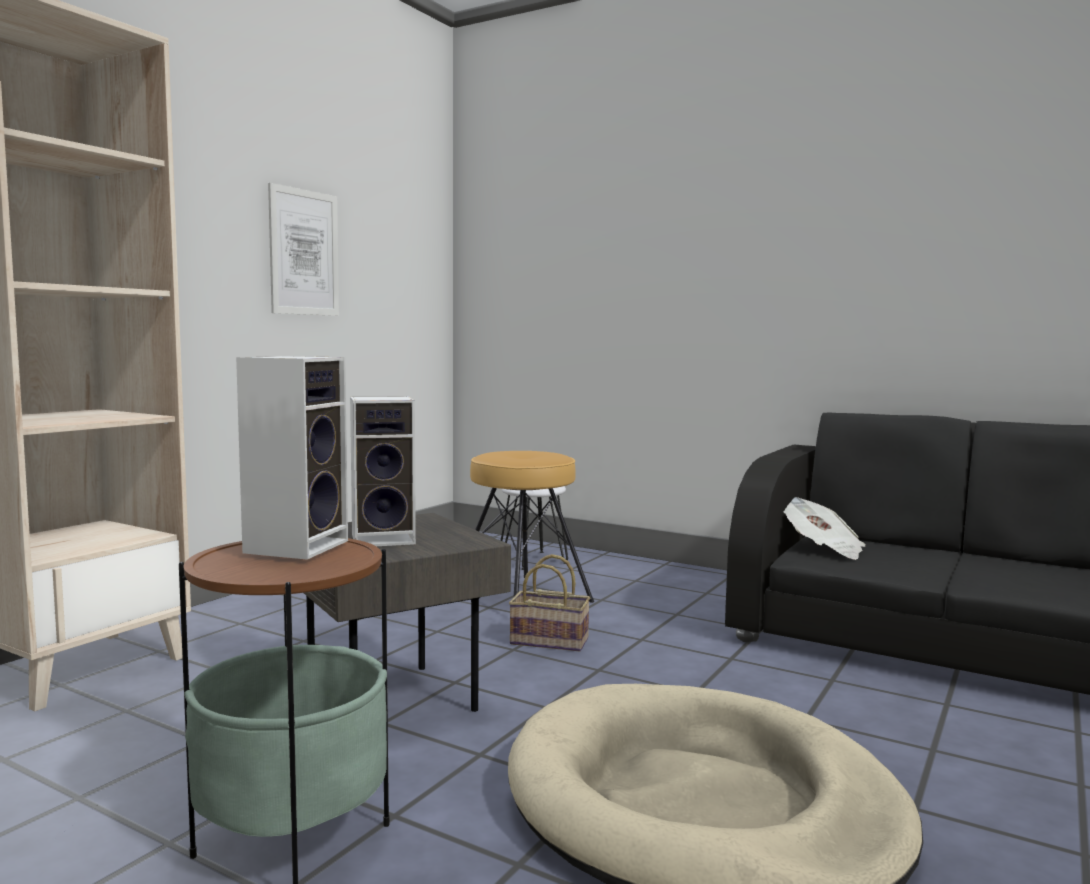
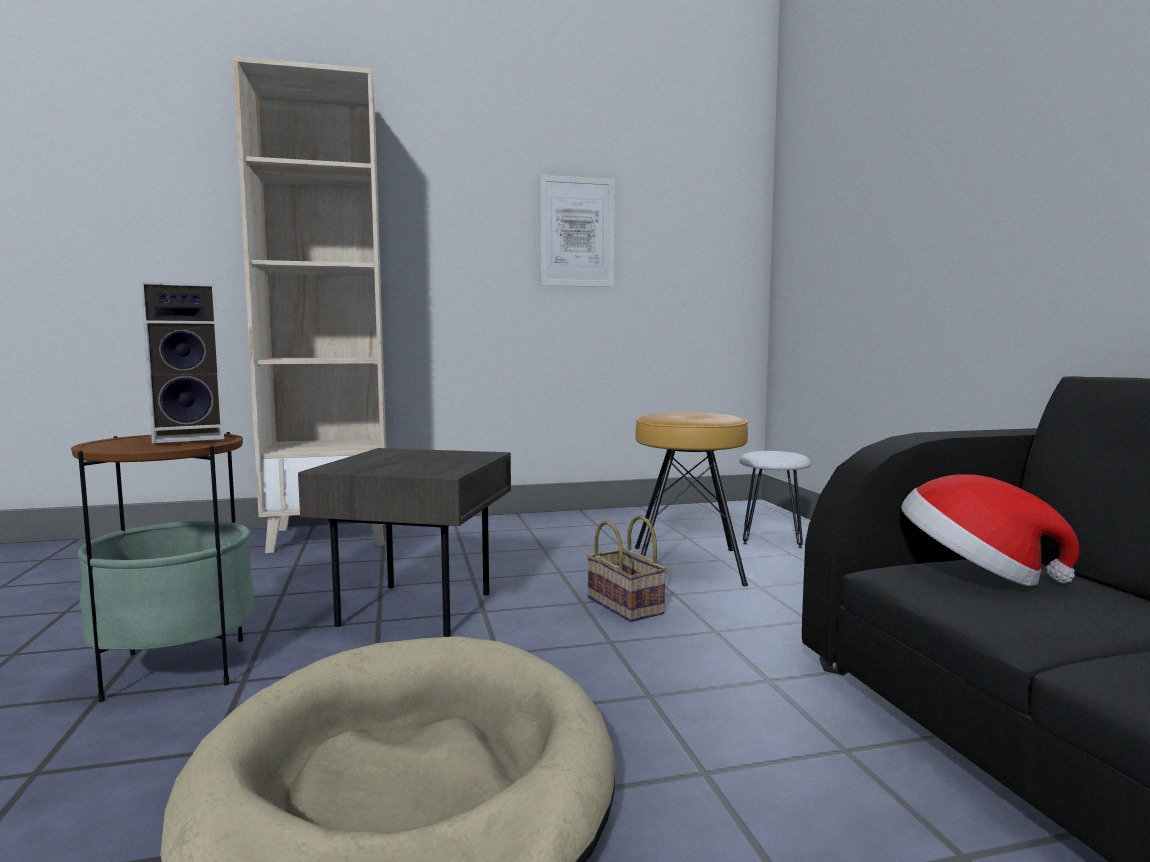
camera: 45 degrees right, 0 degrees up
speaker [350,396,416,546] -> none
newspaper [784,497,866,560] -> hat [901,475,1079,586]

